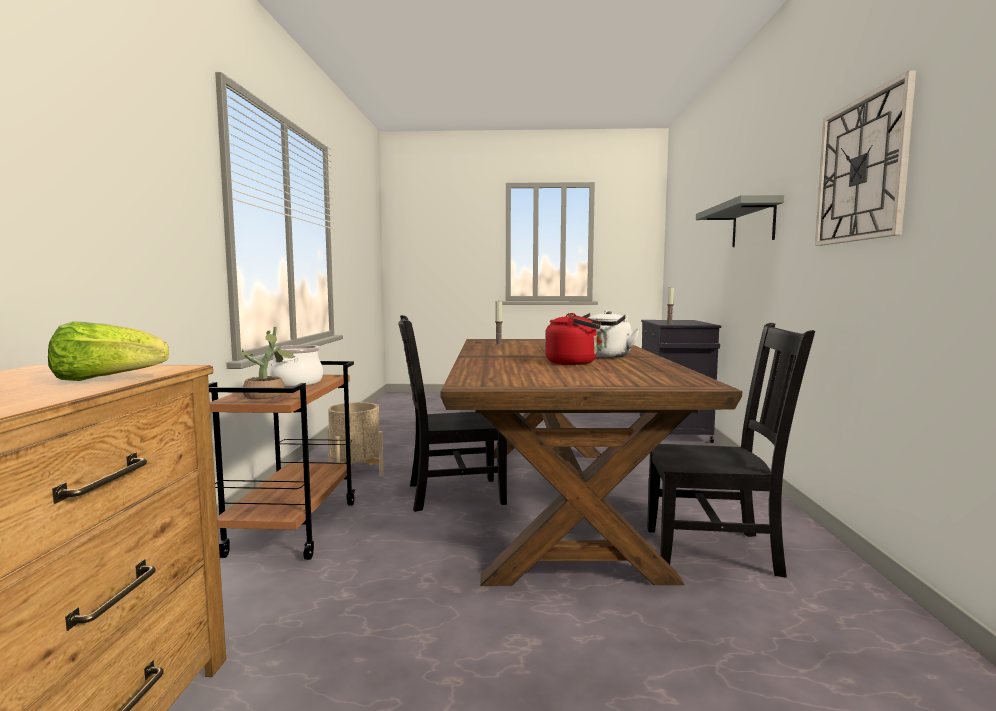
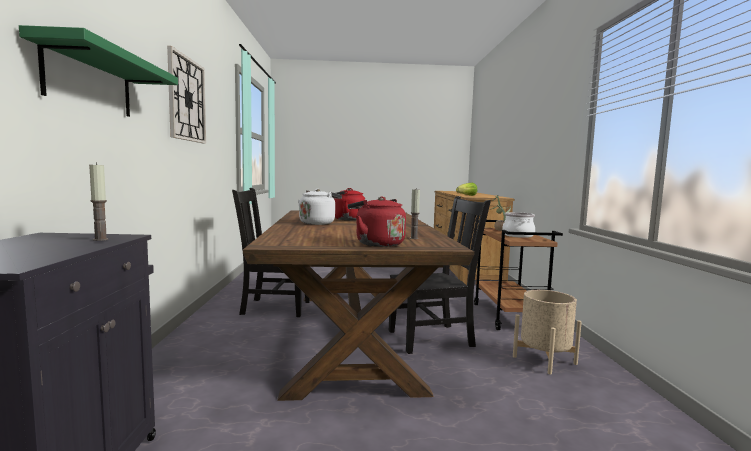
camera: 175 degrees right, 0 degrees up
grey shelf [696,195,784,247] -> green shelf [19,25,178,117]
none -> red kettle [347,197,406,247]

